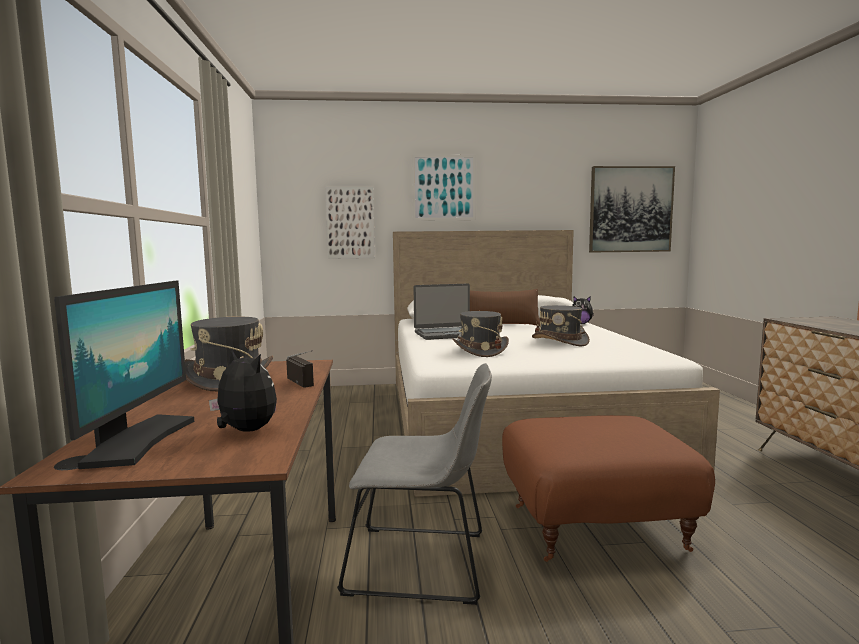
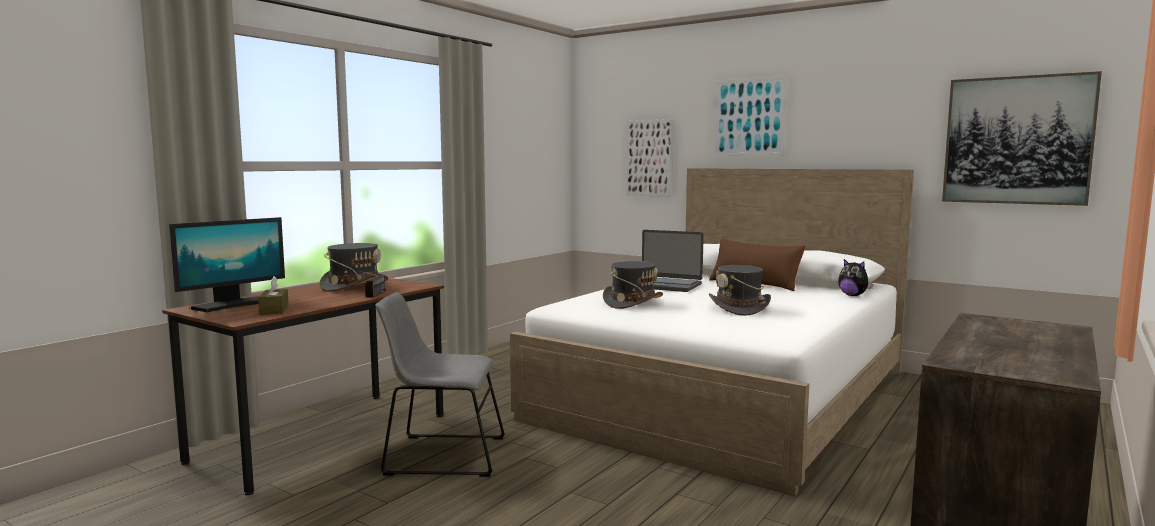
camera: 40 degrees right, 0 degrees up
plush toy [209,350,277,432] -> brown tissue box [258,276,289,315]
grey chair [337,363,492,605] -> grey chair turned 135 degrees clockwise [376,292,505,477]
brown ottoman [502,415,715,562] -> none

